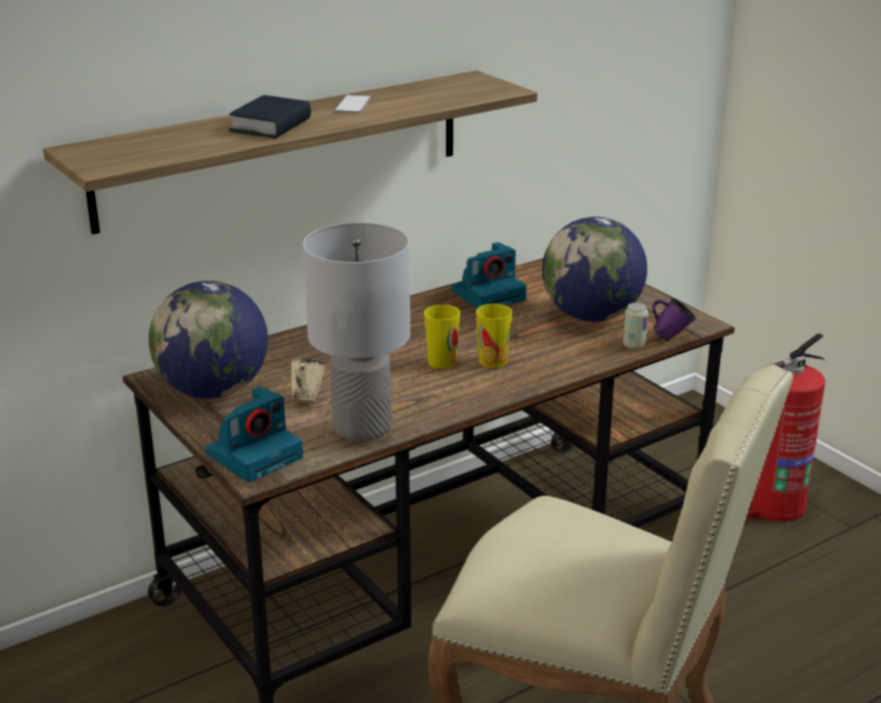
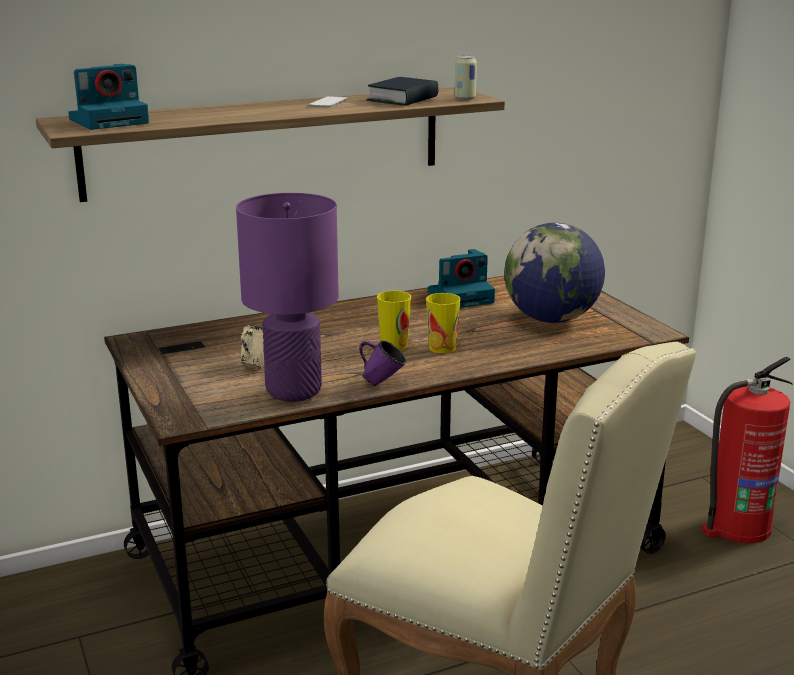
camera: 10 degrees right, 5 degrees down
globe [149,281,268,399] -> none
camera [206,386,303,482] -> camera moved to [68,64,149,130]
book [229,95,311,138] -> book moved to [367,77,439,106]
grey table lamp [303,222,410,442] -> purple table lamp [236,193,339,402]
can [623,303,648,349] -> can moved to [455,56,477,100]
purple mug [652,298,696,341] -> purple mug moved to [359,340,406,386]

